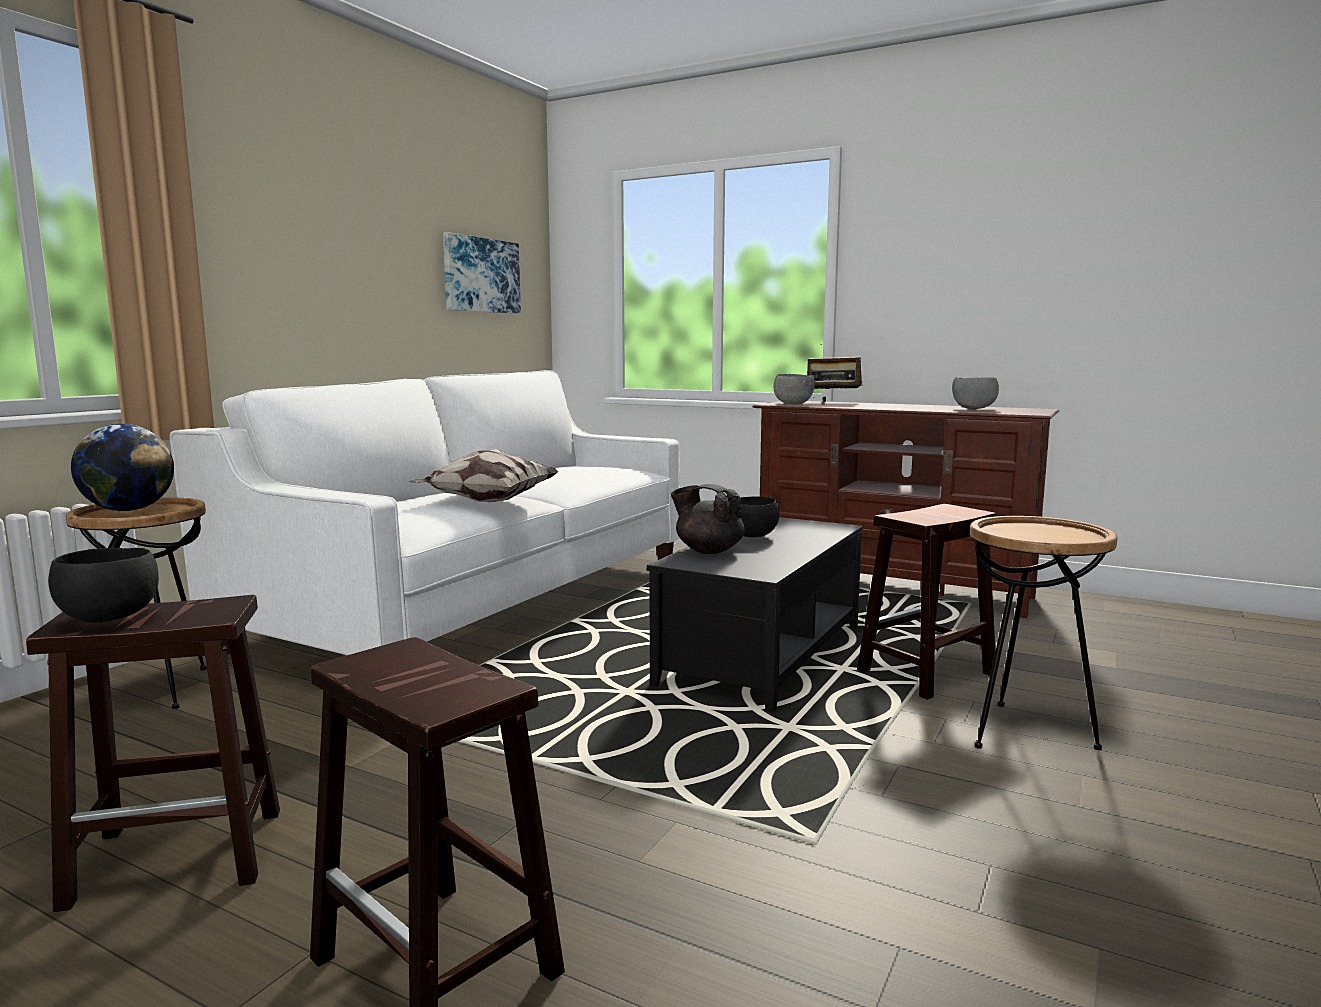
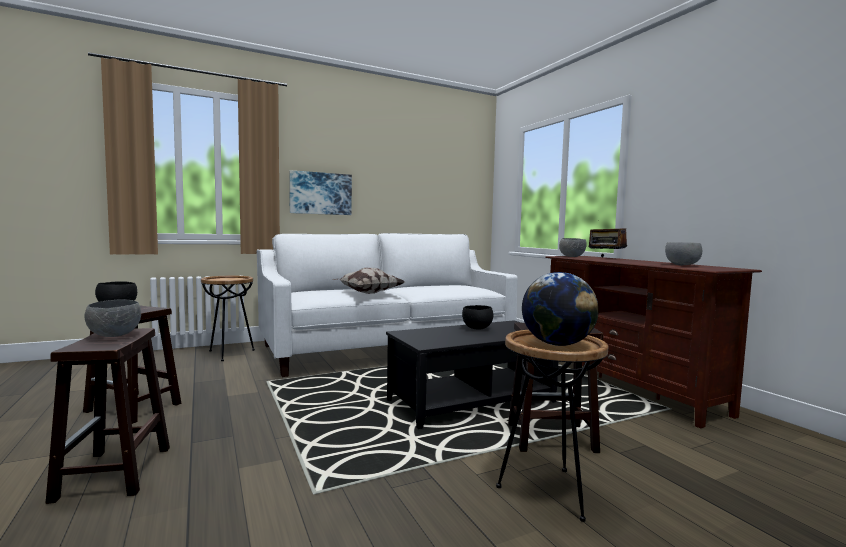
camera: 35 degrees right, 5 degrees down
globe [71,424,174,511] -> globe moved to [522,272,599,346]
picture [443,232,521,313] -> picture moved to [289,170,352,215]
black teapot [670,484,745,554] -> none
none -> grey bowl [85,299,141,337]

